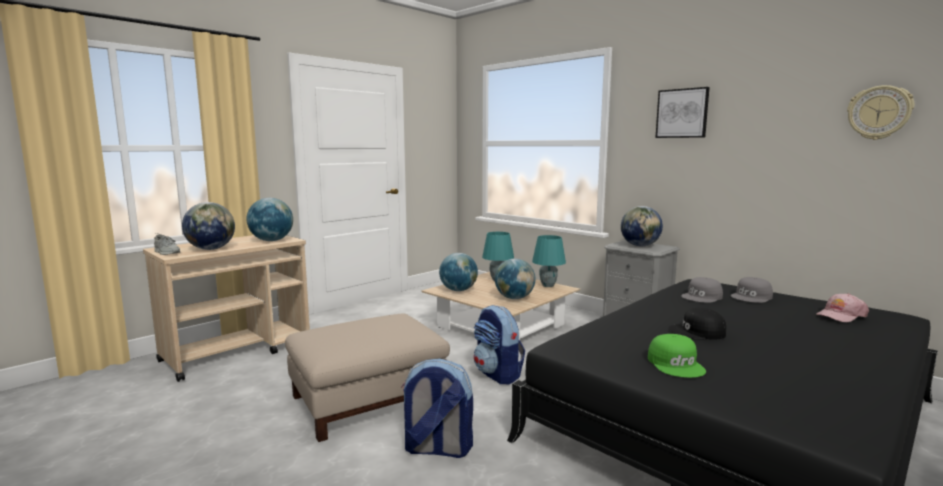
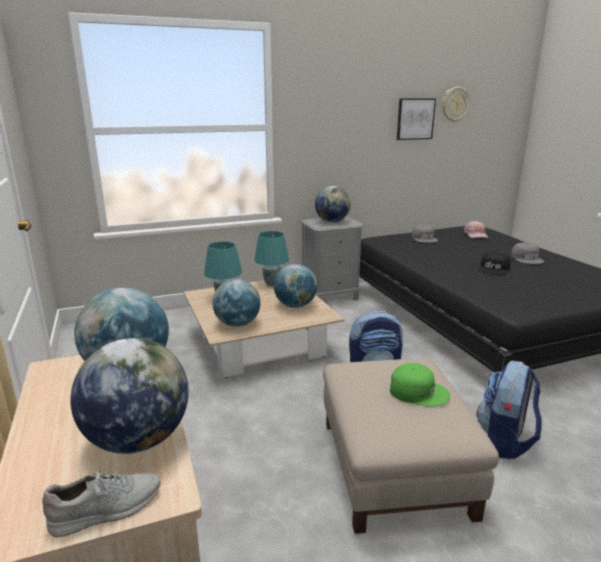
camera: 65 degrees left, 10 degrees up
green cap [648,334,706,378] -> green cap moved to [390,363,450,407]
picture [655,87,710,138] -> picture moved to [397,99,436,140]
grey cap [681,277,723,303] -> grey cap moved to [511,242,544,264]

